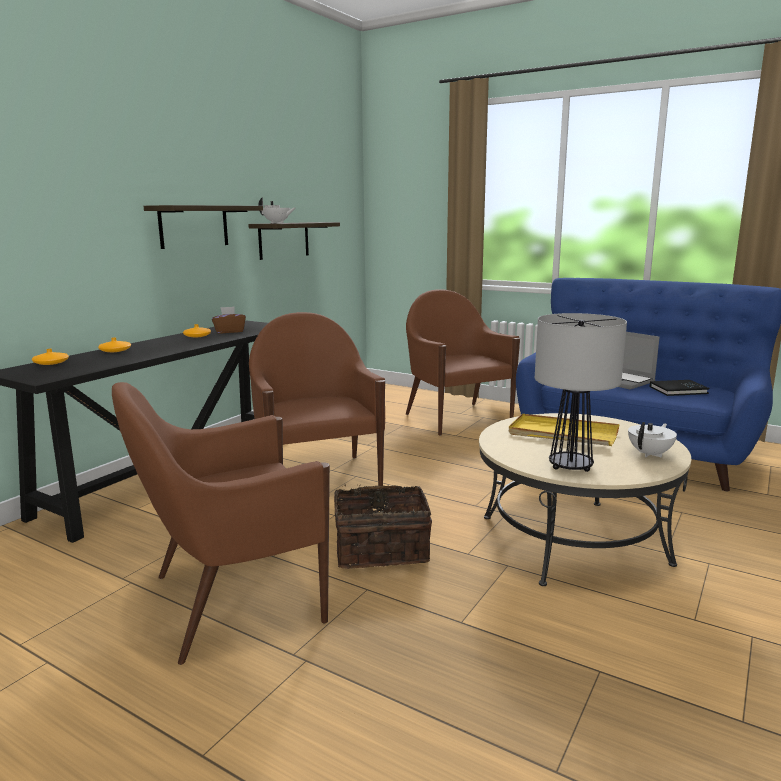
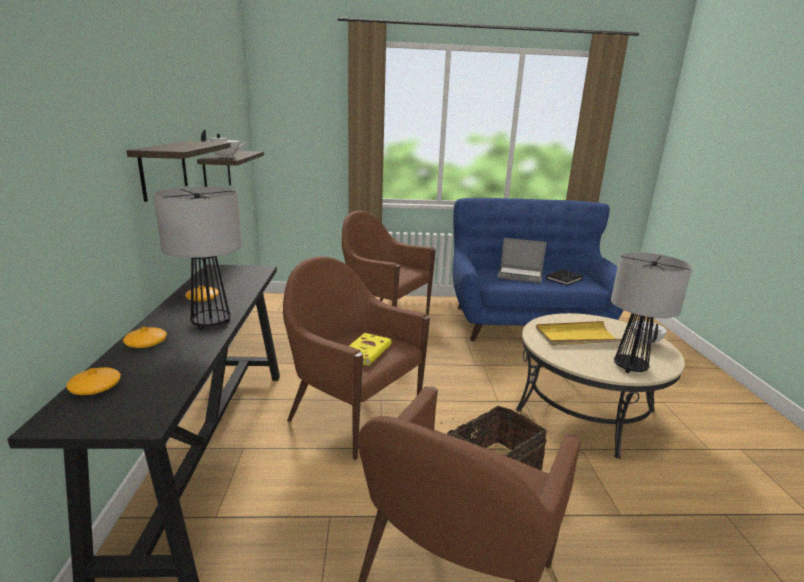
camera: 35 degrees left, 5 degrees up
brown tissue box [212,307,246,333] -> none
none -> table lamp [153,187,242,329]
none -> yellow book [349,333,392,366]

